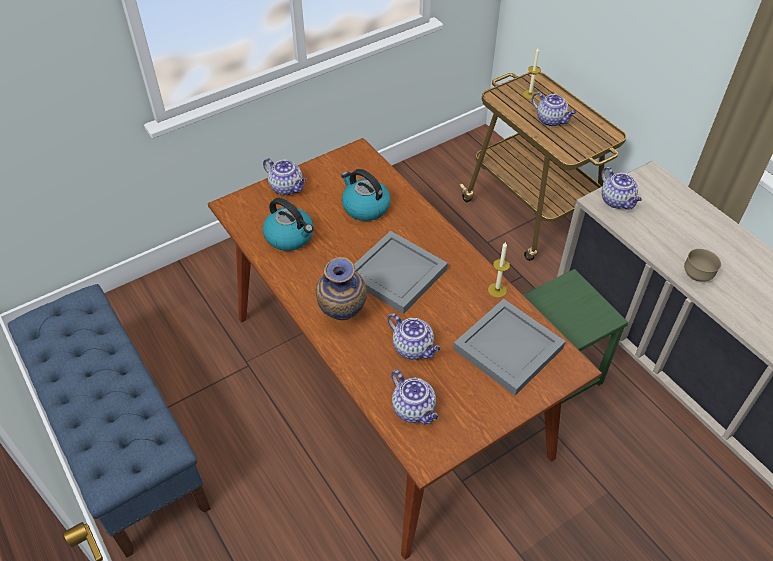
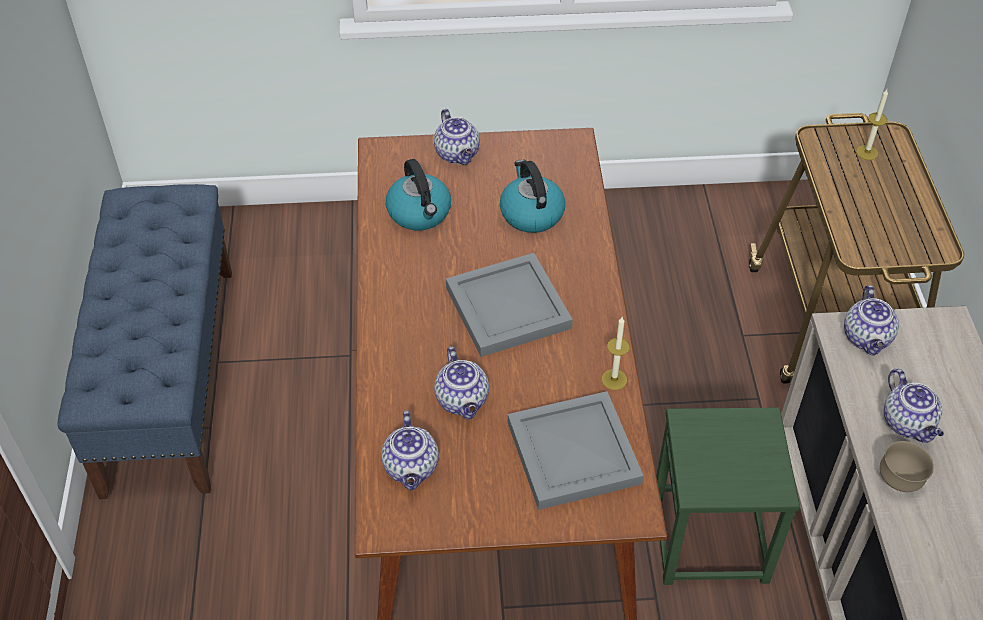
camera: 30 degrees right, 0 degrees up
vase [316,257,367,320] -> none
teapot [532,92,577,126] -> teapot moved to [884,369,944,443]

